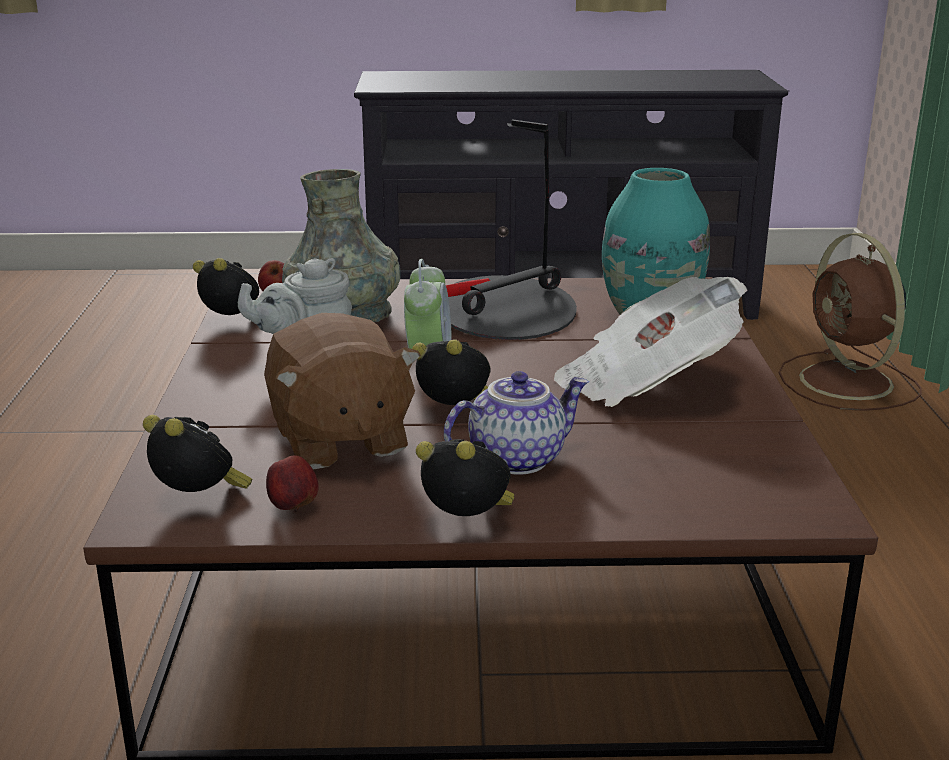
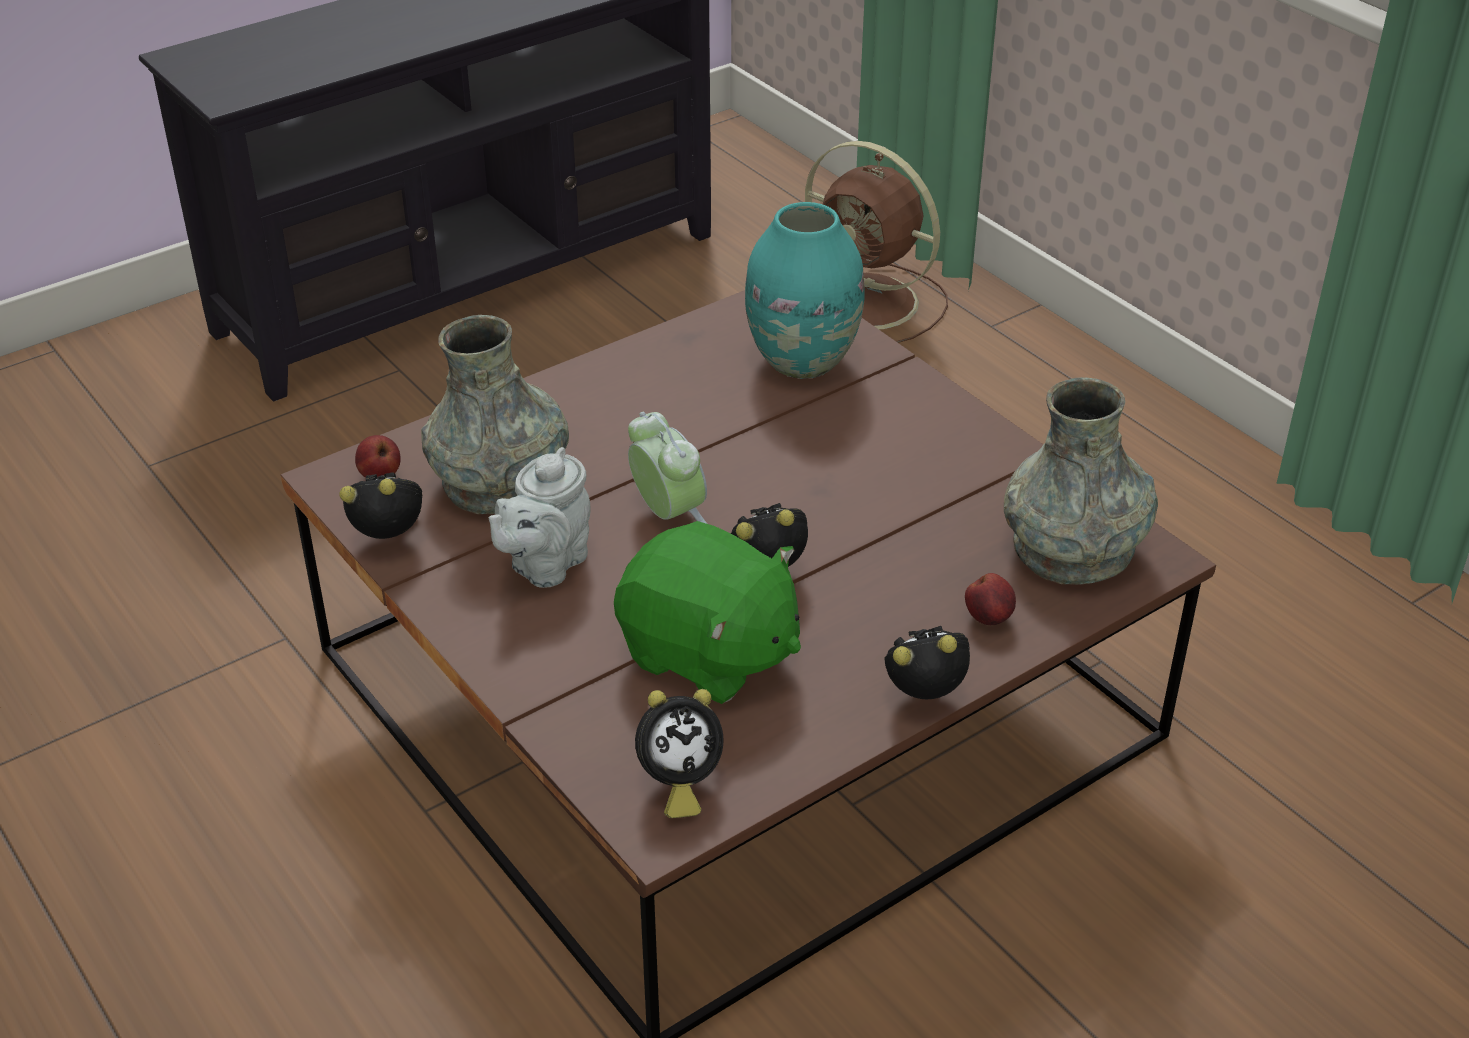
camera: 35 degrees left, 15 degrees up
alarm clock [143,415,252,492] -> alarm clock turned 150 degrees clockwise [635,689,723,818]
brown plush toy [264,313,421,469] -> green plush toy [614,521,801,704]
apple [266,455,319,512] -> apple moved to [965,573,1016,625]
teapot [444,371,589,475] -> none
table lamp [446,119,577,340] -> none
newspaper [554,277,747,407] -> none
none -> grey vase [1004,377,1158,585]

